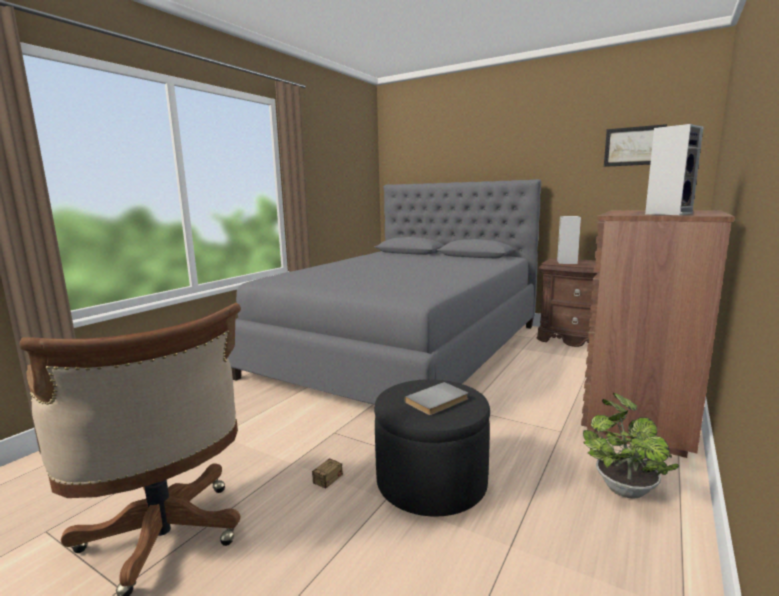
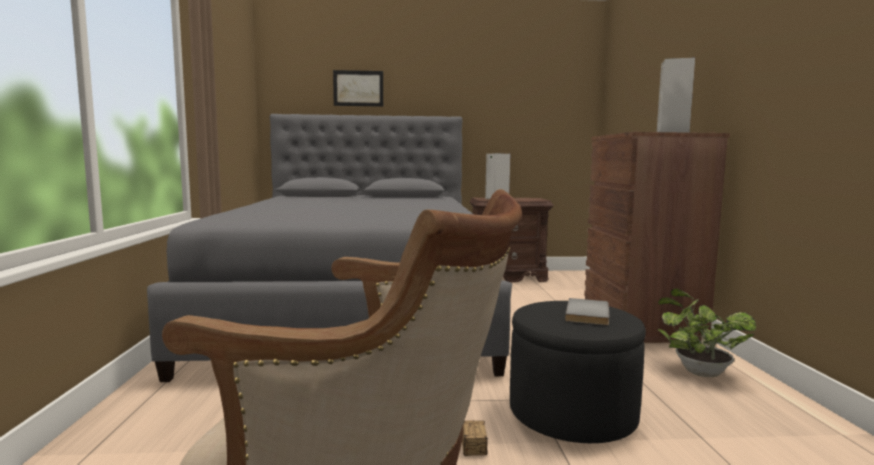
camera: 35 degrees left, 5 degrees down
picture [604,124,667,167] -> picture moved to [333,70,383,107]

